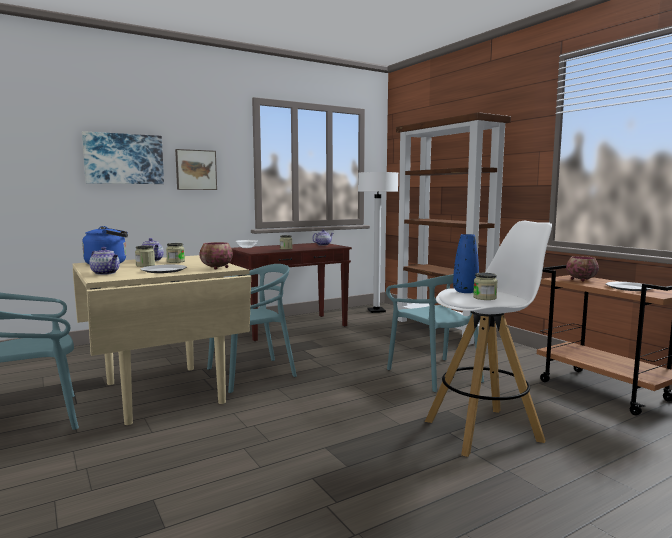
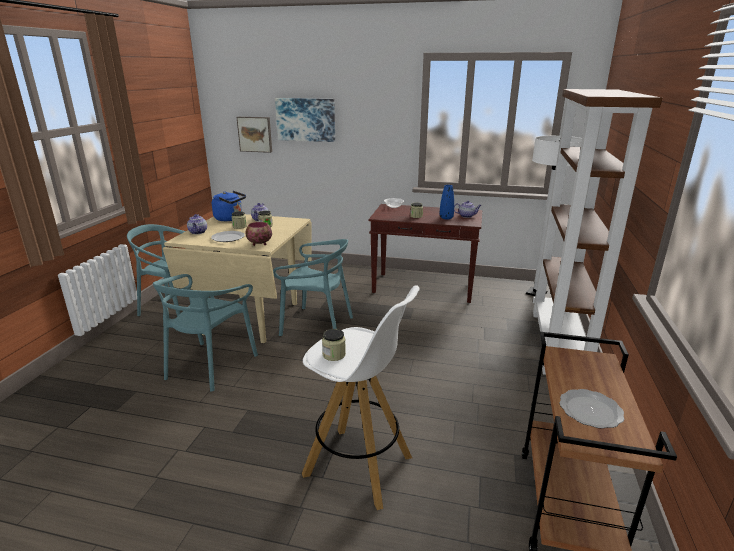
camera: 45 degrees right, 15 degrees up
picture [175,149,217,190] -> picture moved to [237,117,272,153]
turquoise chair [386,274,484,392] -> turquoise chair moved to [153,274,258,392]
blue vase [453,234,479,293] -> blue vase moved to [440,185,454,220]
bowl [566,256,599,282] -> none

